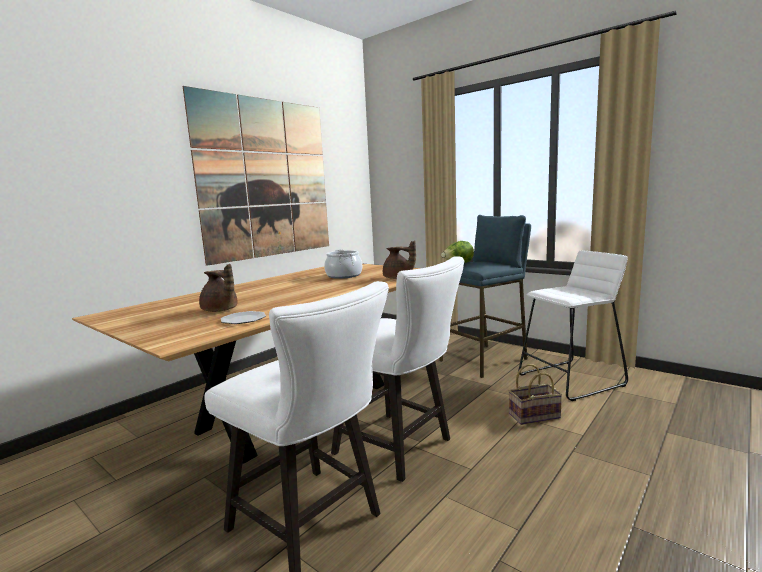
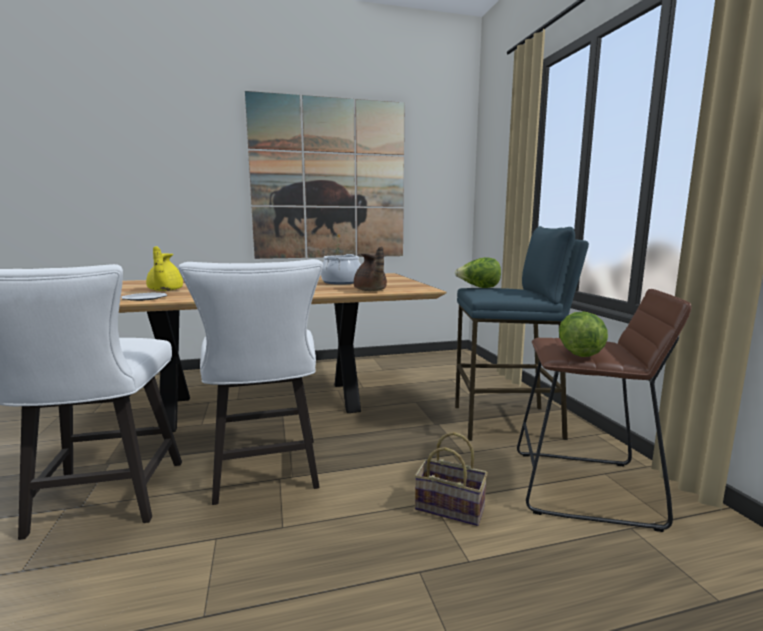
camera: 35 degrees right, 0 degrees up
brown teapot [199,264,237,312] -> yellow teapot [146,246,183,291]
white stool [518,250,628,401] -> brown stool [517,289,691,532]
none -> lettuce [559,312,608,357]

